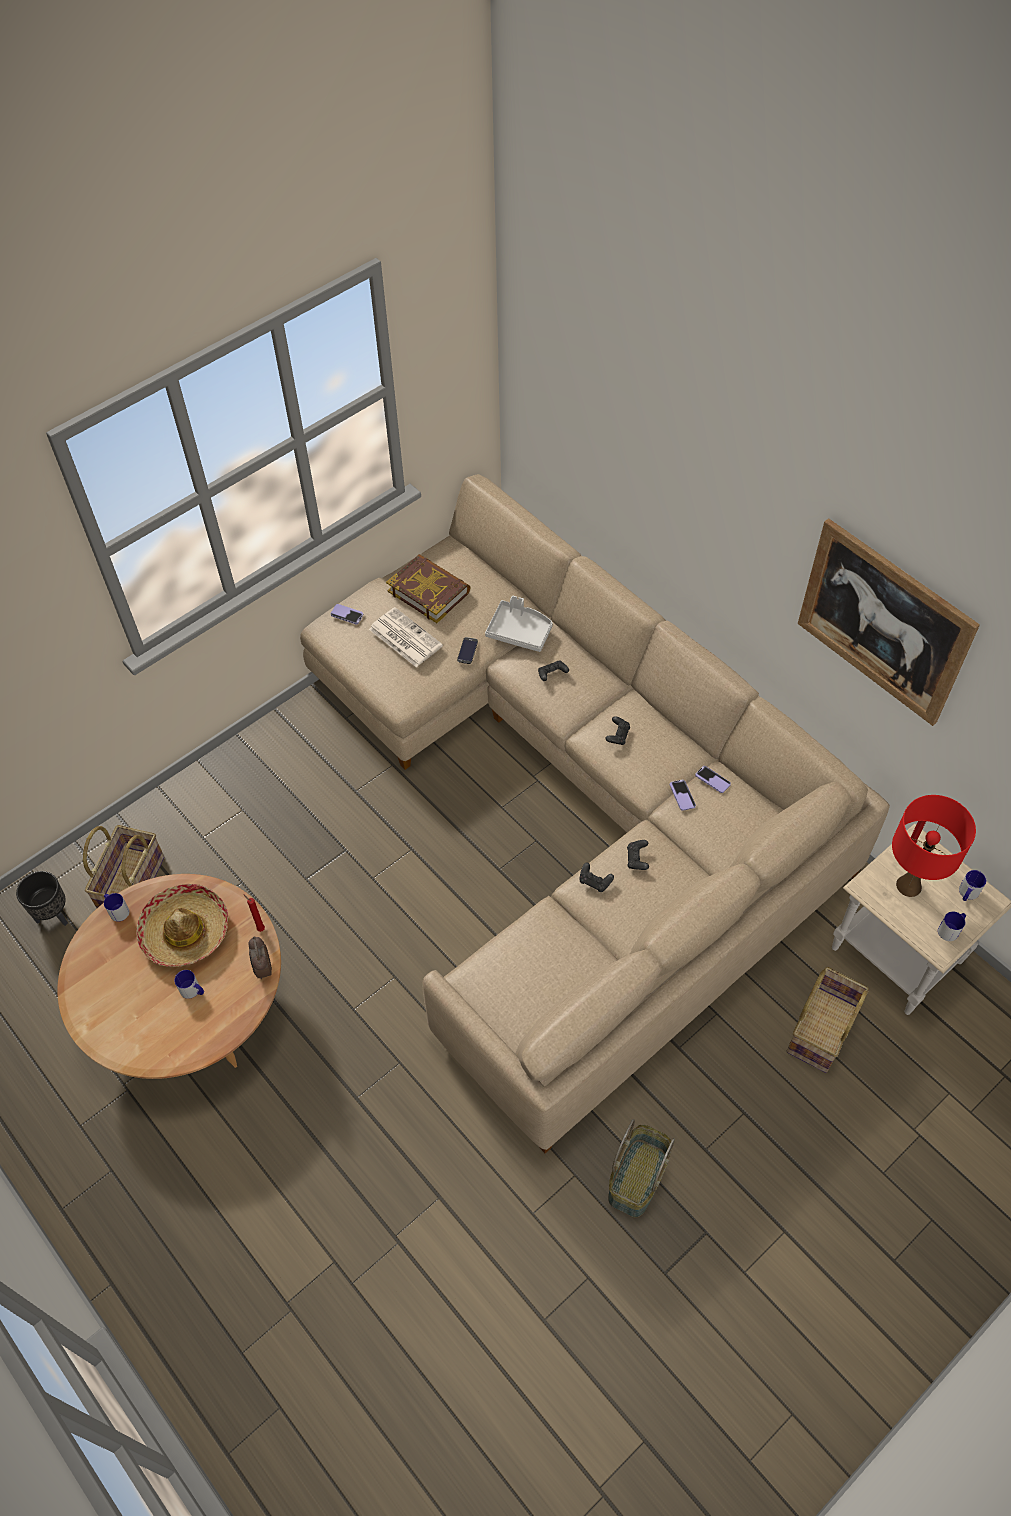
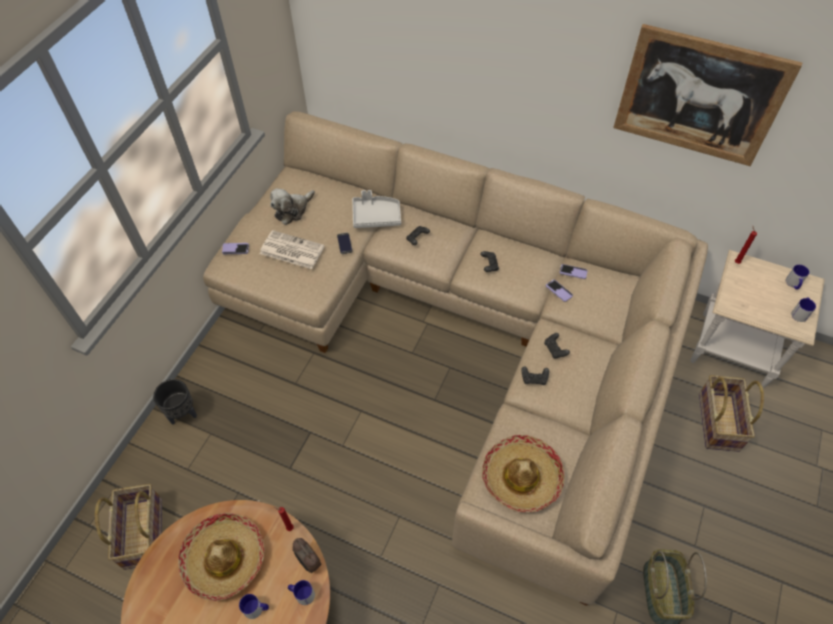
camera: 25 degrees left, 0 degrees up
black planter [16,871,68,926] -> black planter moved to [153,379,197,425]
mug [104,893,129,922] -> mug moved to [288,580,315,605]
book [386,554,471,623] -> plush toy [270,188,315,225]
red table lamp [892,795,976,897] -> none
none -> hat [482,435,565,513]

